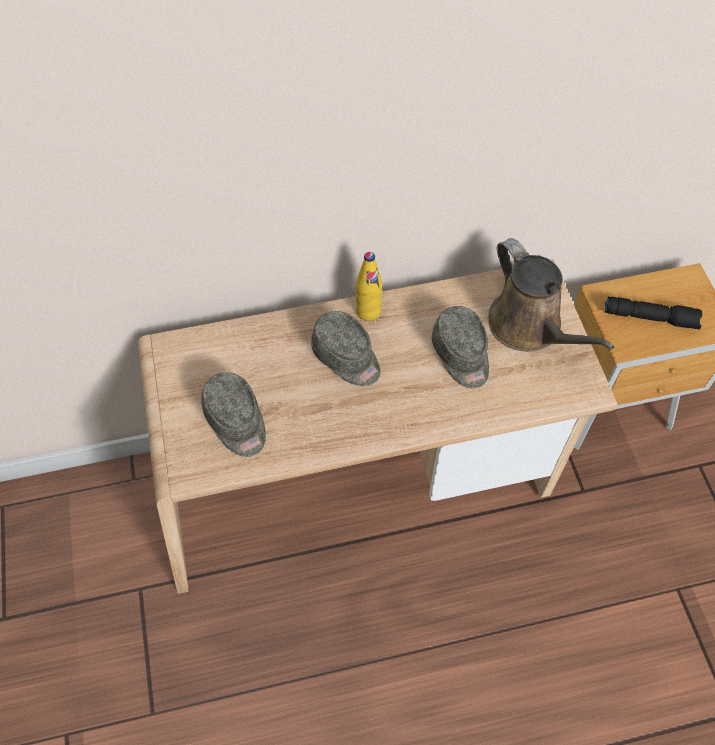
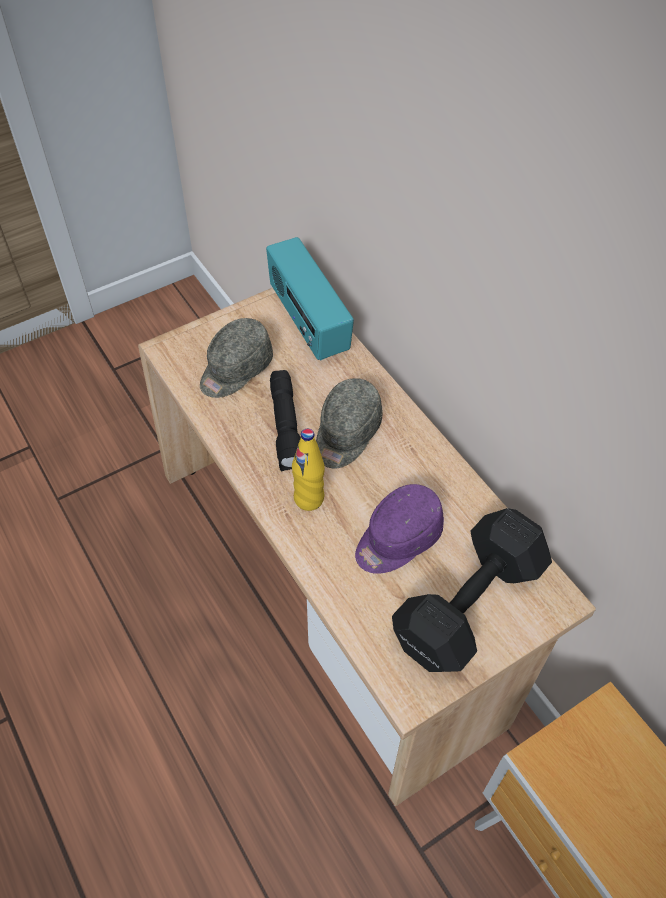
camera: 70 degrees right, 5 degrees down
yellow bottle [356,252,382,321] -> yellow bottle moved to [292,429,325,511]
grey cap [432,306,489,389] -> purple cap [355,484,444,574]
brown watering can [489,238,614,352] -> black dumbbell [392,508,552,672]
black flashlight [605,297,702,329] -> black flashlight moved to [270,370,301,471]
none -> radio [266,237,354,361]

